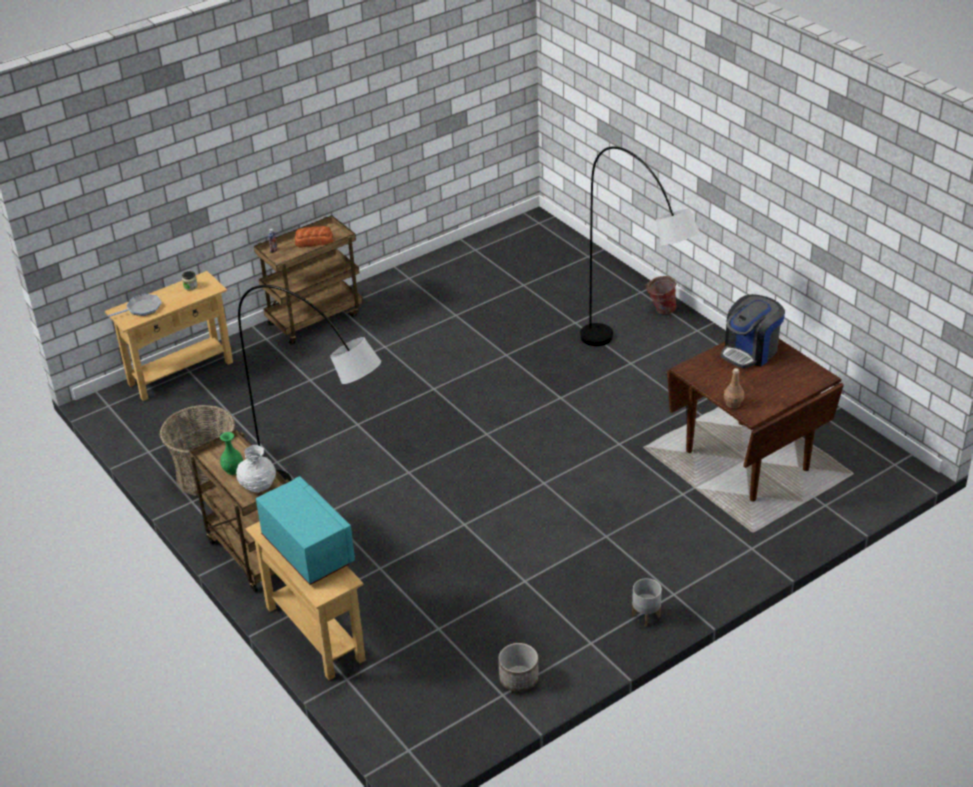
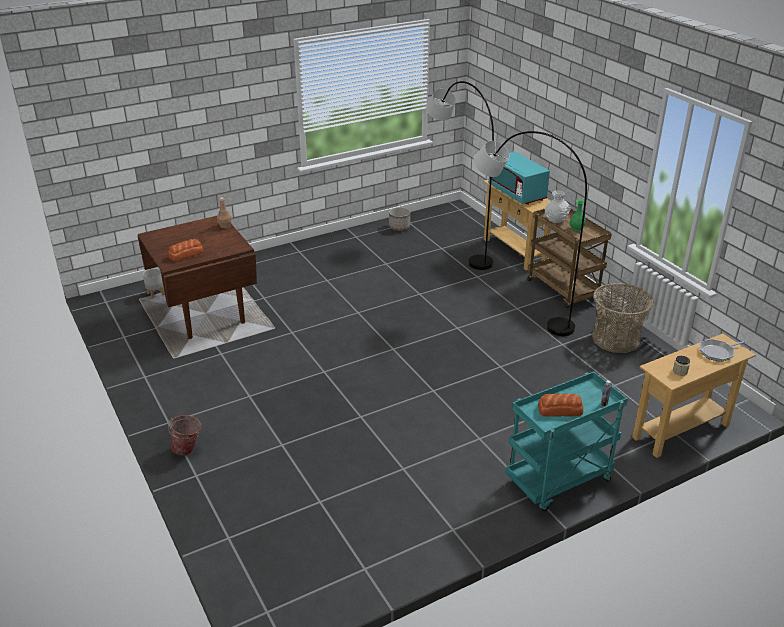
camera: 175 degrees left, 5 degrees down
brown cart [254,215,363,345] -> turquoise cart [506,371,628,511]
grey floor lamp [580,146,700,346] -> grey floor lamp moved to [426,81,494,270]
grey planter [632,578,662,627] -> grey planter moved to [143,268,165,299]
coffee machine [721,294,785,368] -> bread [168,239,204,261]

